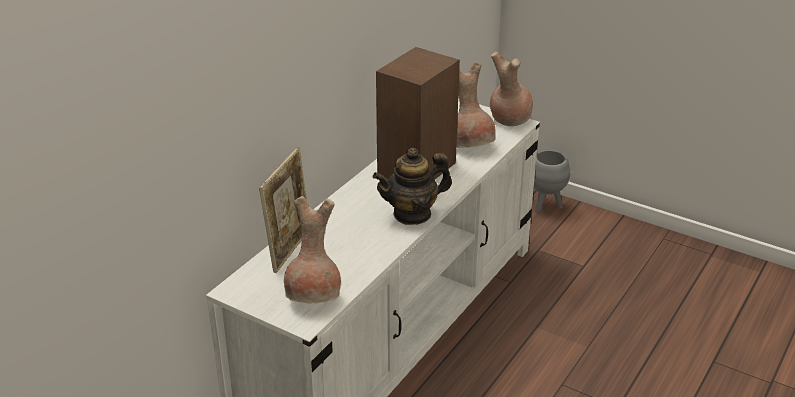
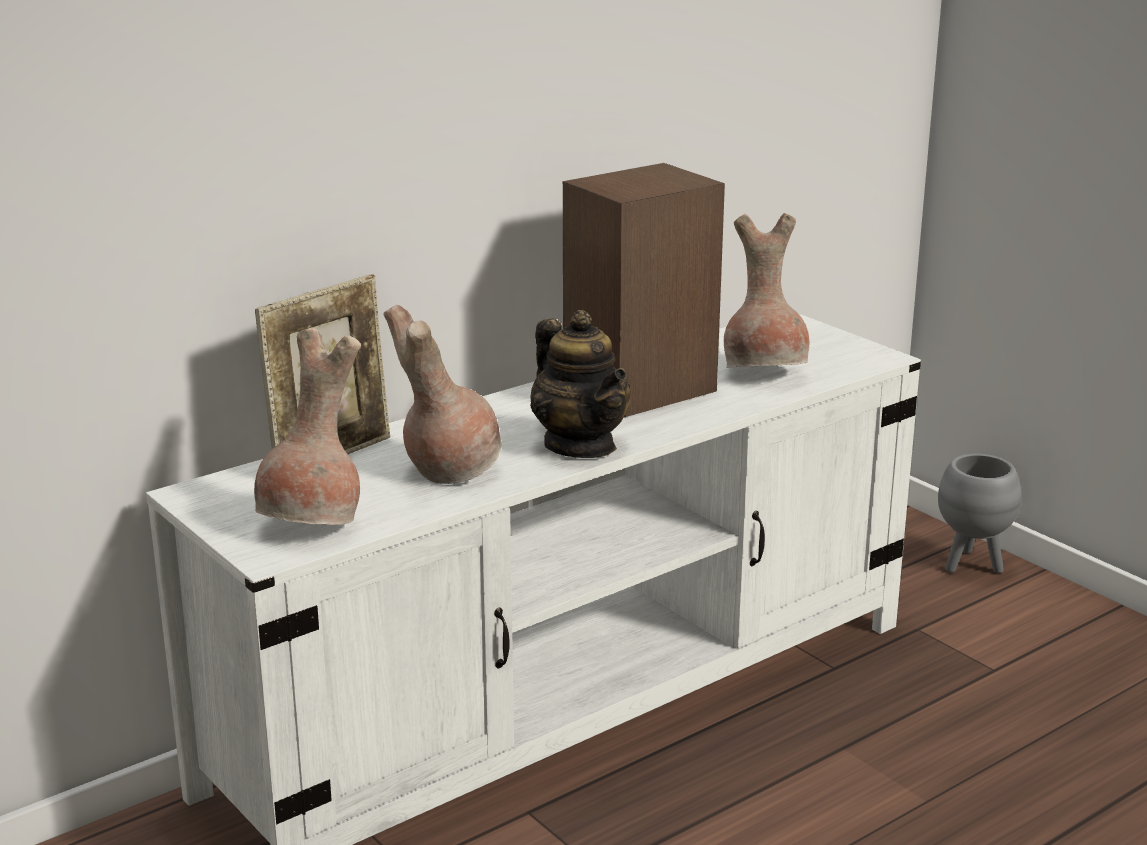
camera: 20 degrees right, 10 degrees down
teapot [373,148,452,225] -> teapot turned 120 degrees counterclockwise [530,310,630,458]
brown vase [490,52,533,126] -> brown vase moved to [383,305,502,484]

